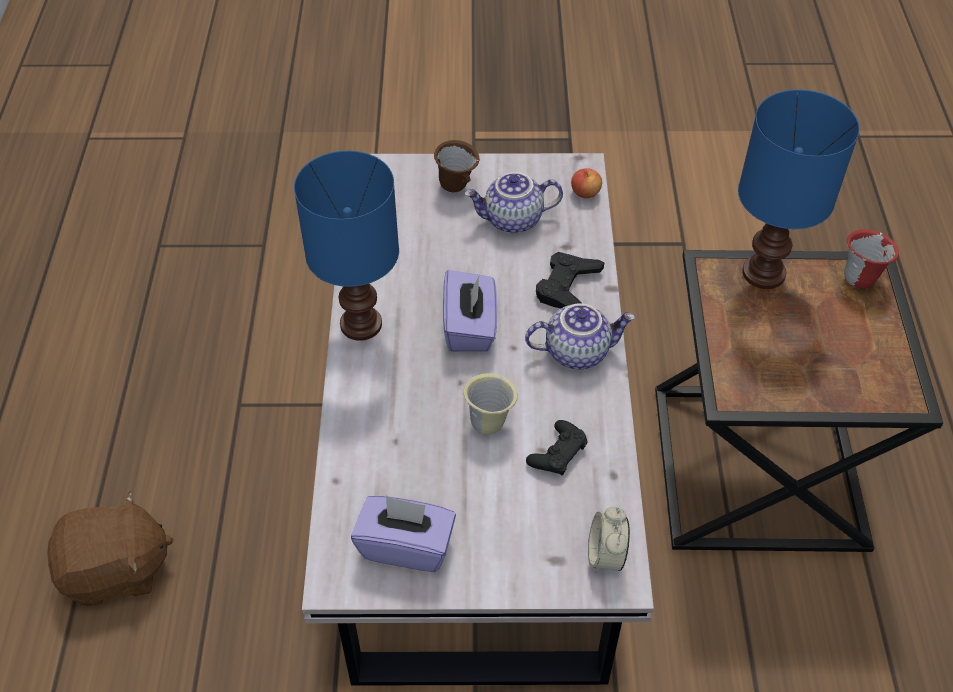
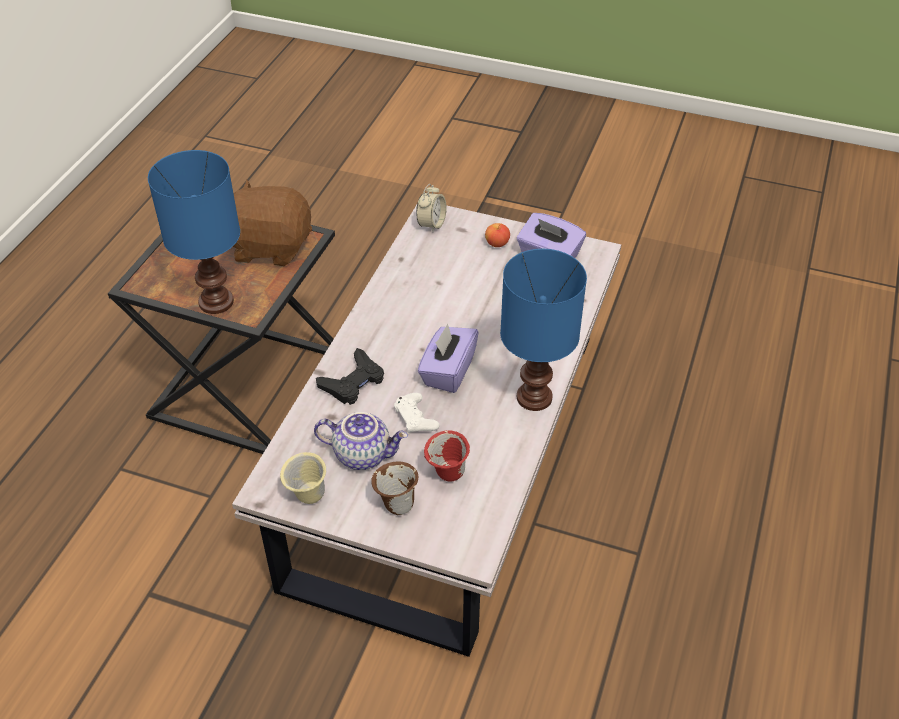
camera: 160 degrees left, 5 degrees down
brown plush toy [47,491,174,606] -> brown plush toy moved to [233,180,312,266]
beige mug [463,373,518,435] -> beige mug moved to [280,452,326,504]
teapot [525,303,635,369] -> none
black game controller [526,420,588,476] -> none
apple [571,168,602,198] -> apple moved to [485,223,510,247]
red mug [844,229,899,289] -> red mug moved to [424,431,470,481]
none -> white game controller [394,393,440,433]

